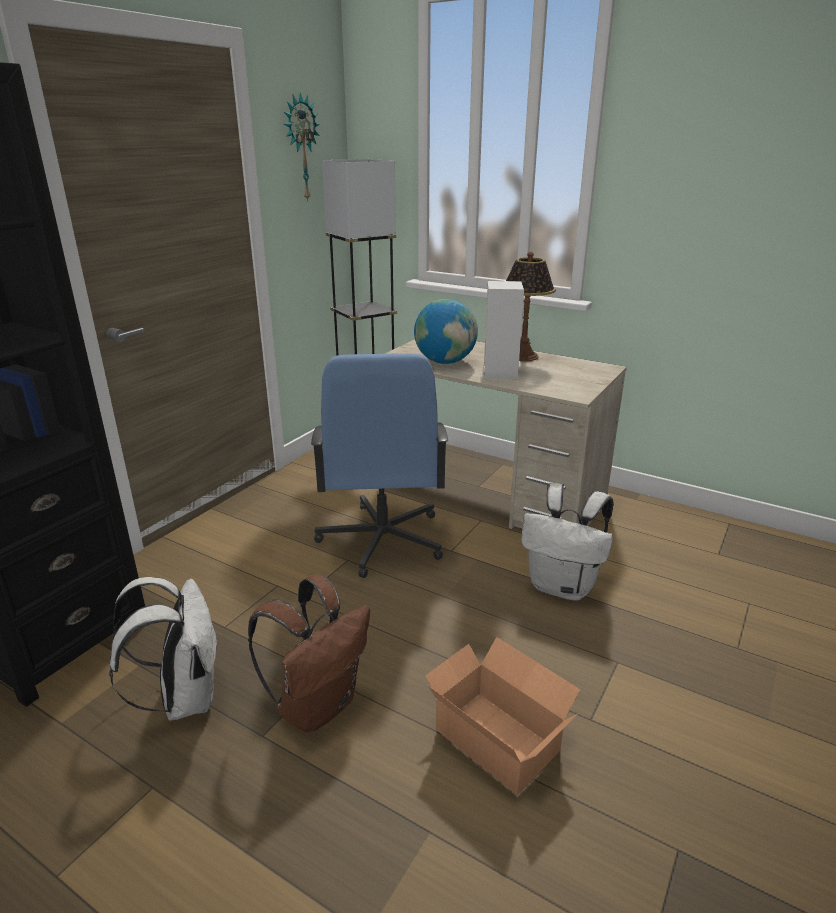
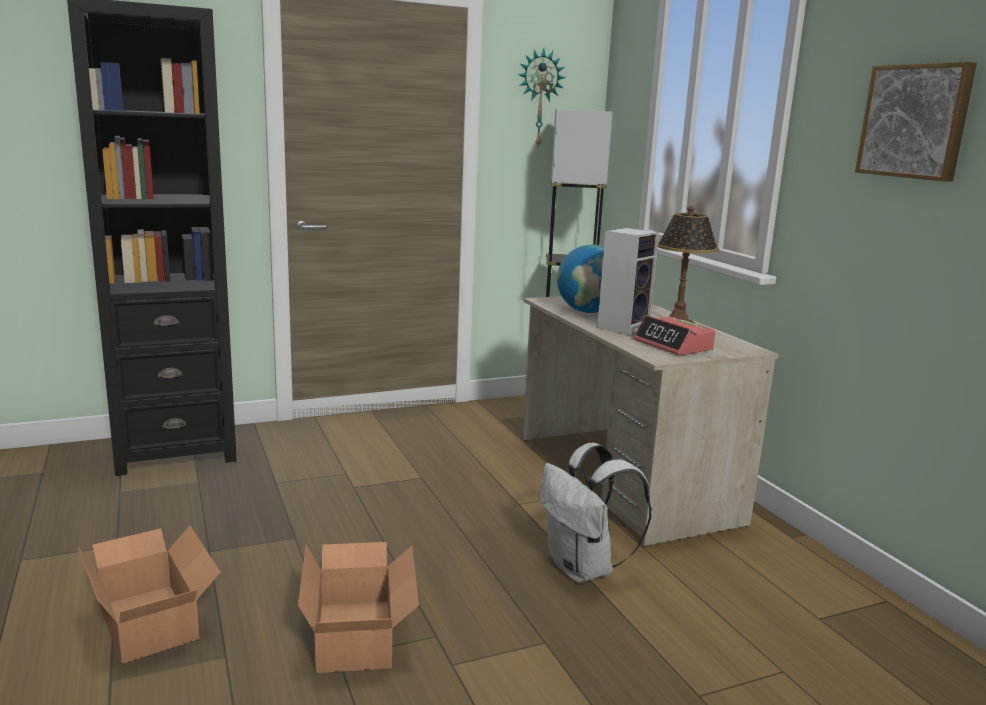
camera: 35 degrees right, 10 degrees down
white backpack [109,577,219,721] -> none
brown backpack [248,574,370,732] -> none
blue office chair [311,353,448,578] -> none
none -> cardboard box [78,526,220,664]
none -> alarm clock [634,315,716,355]
none -> picture [855,62,977,182]

